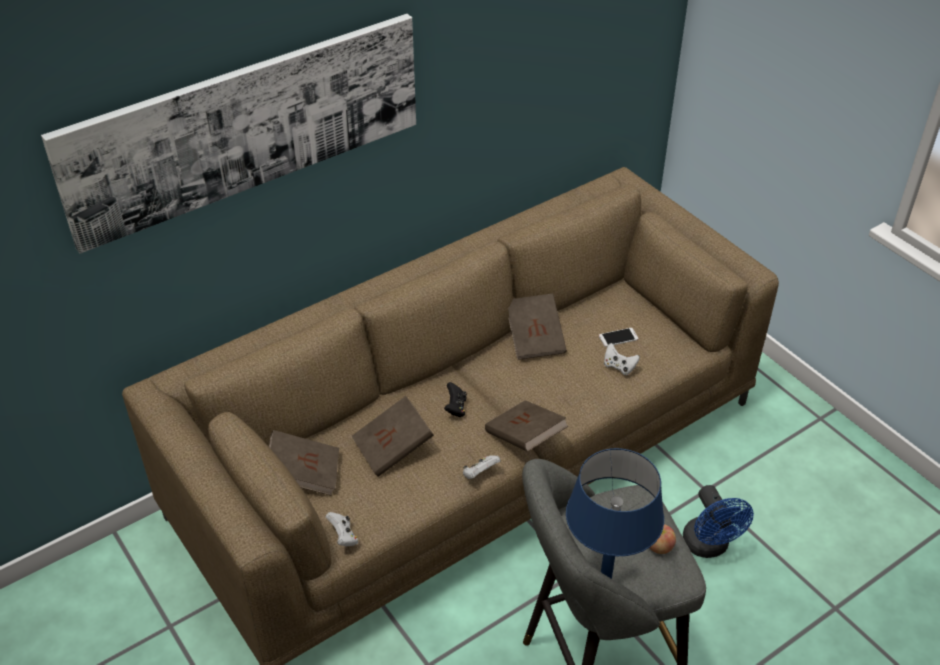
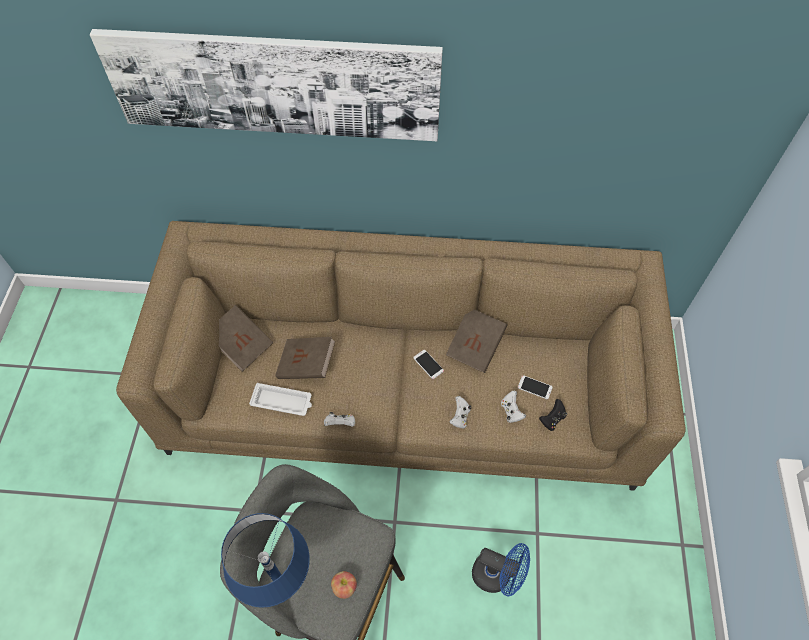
camera: 40 degrees right, 15 degrees up
white game controller [326,512,358,546] -> white game controller moved to [449,396,471,429]
black game controller [444,382,467,417] -> black game controller moved to [539,399,567,431]
brown book [485,400,568,452] -> none
blue fan [683,485,754,558] -> blue fan turned 90 degrees counterclockwise [472,543,530,596]
none -> white tray [249,383,312,416]
none -> phone [413,350,444,379]

